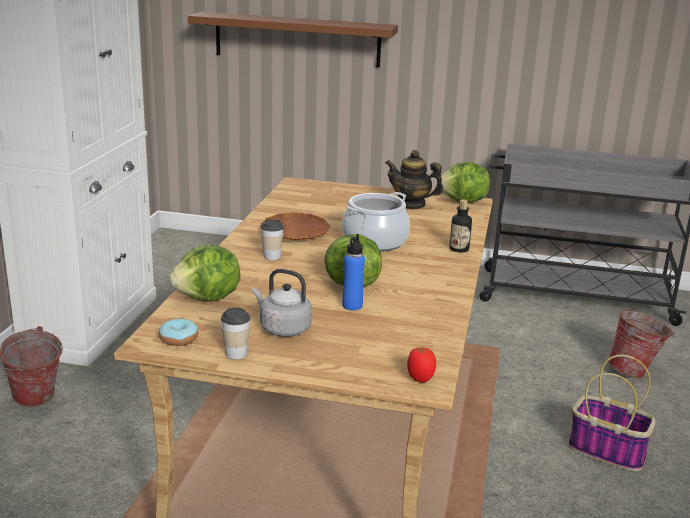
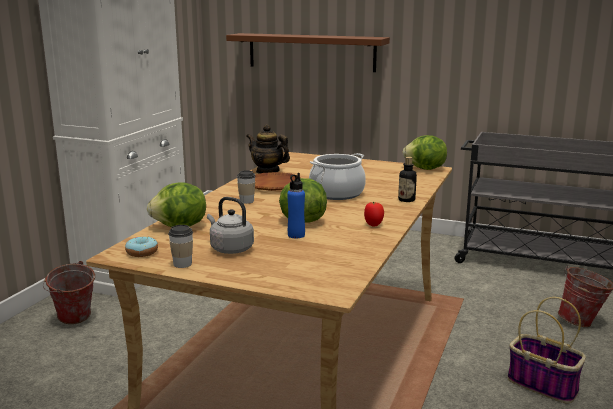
camera: 10 degrees right, 5 degrees down
teapot [386,150,444,209] -> teapot moved to [246,125,290,174]
tomato [407,347,436,383] -> tomato moved to [364,202,384,226]

